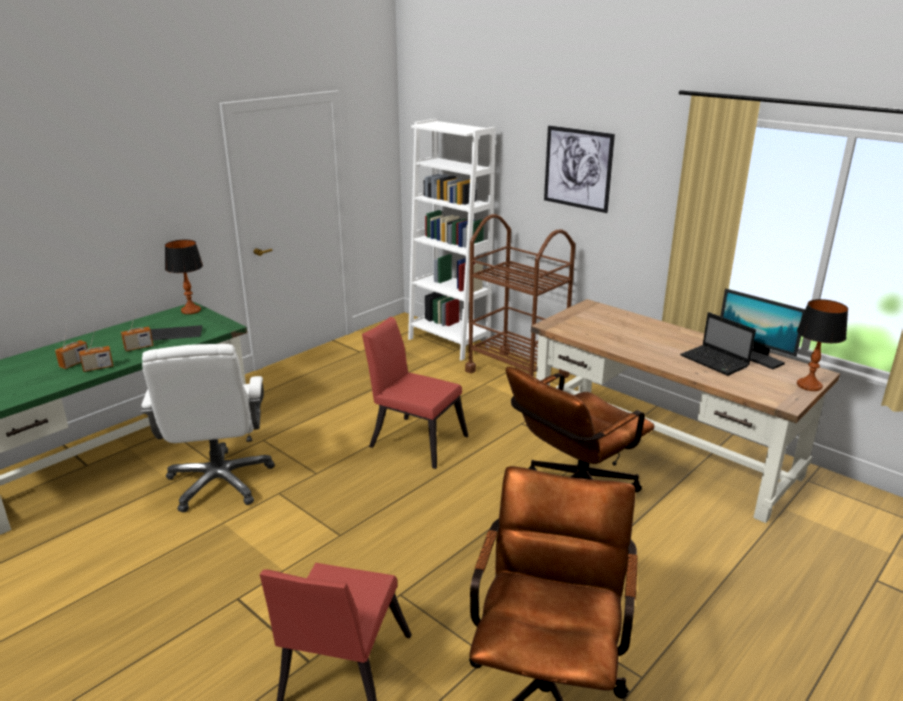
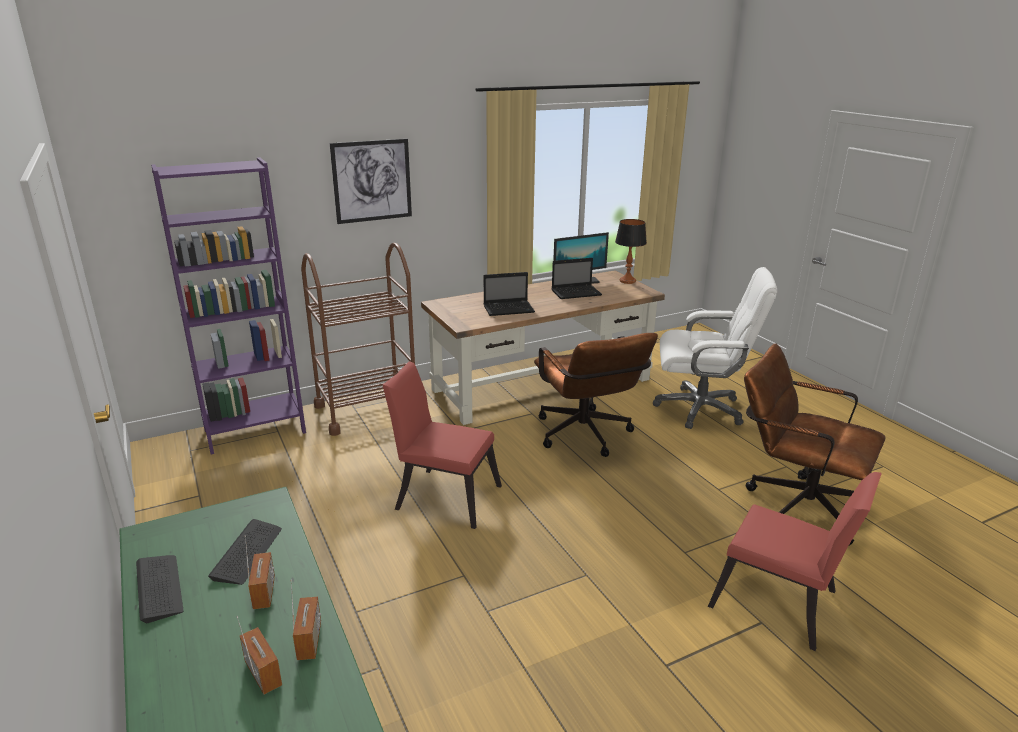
camera: 70 degrees left, 0 degrees up
white office chair [141,344,275,512] -> white office chair moved to [653,267,777,429]
table lamp [165,240,203,314] -> none
red chair [362,317,468,469] -> red chair turned 60 degrees clockwise [383,361,502,529]
white bookcase [408,119,496,361] -> purple bookcase [151,157,306,454]
none -> keyboard [136,555,184,623]
none -> laptop [484,272,535,316]

